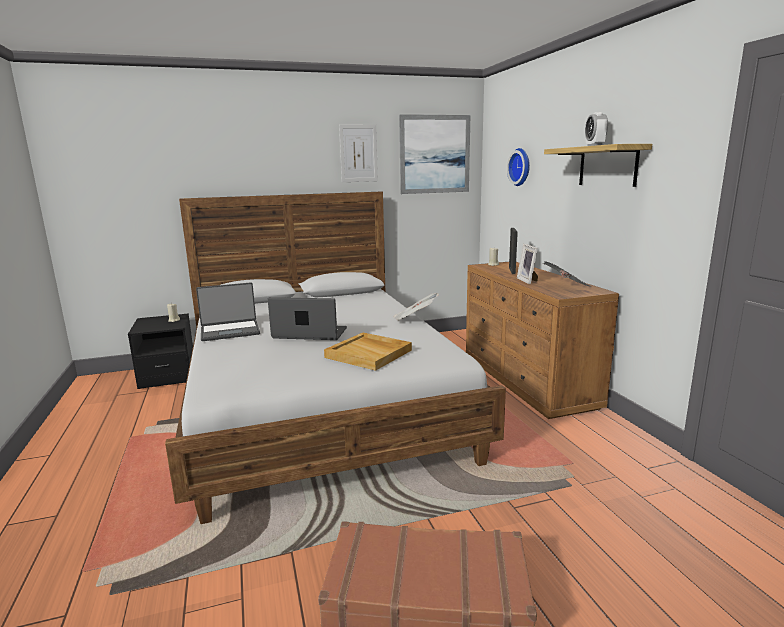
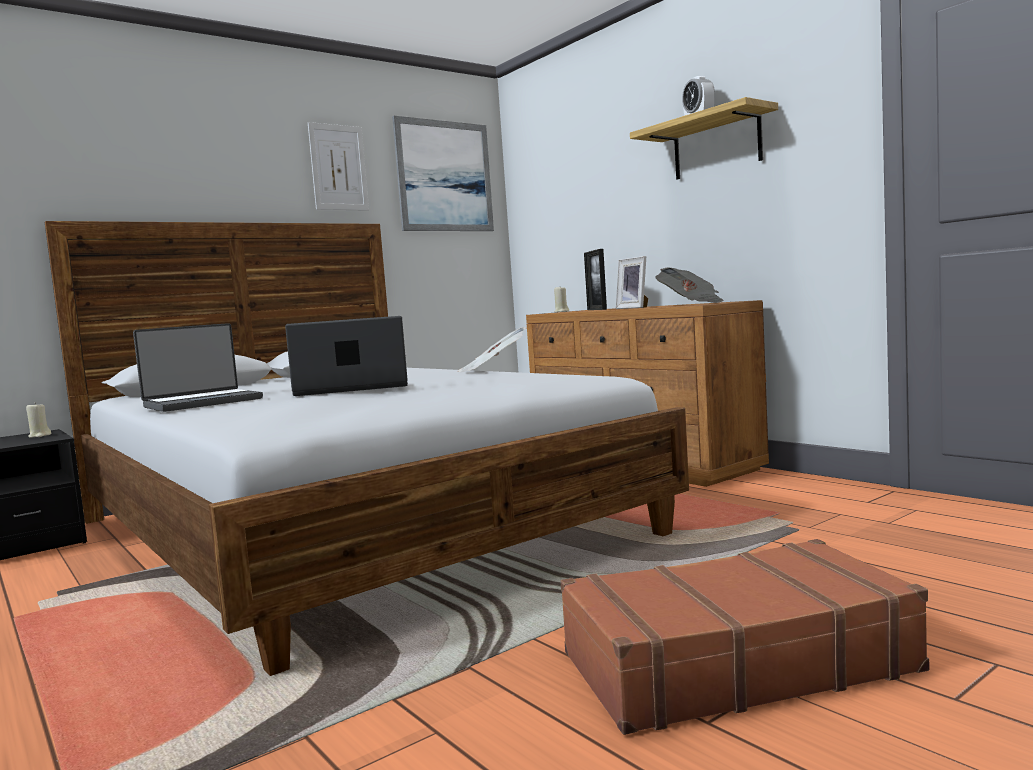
camera: 20 degrees left, 10 degrees down
beige tray [324,333,412,371] -> none
wall clock [507,148,530,186] -> none

